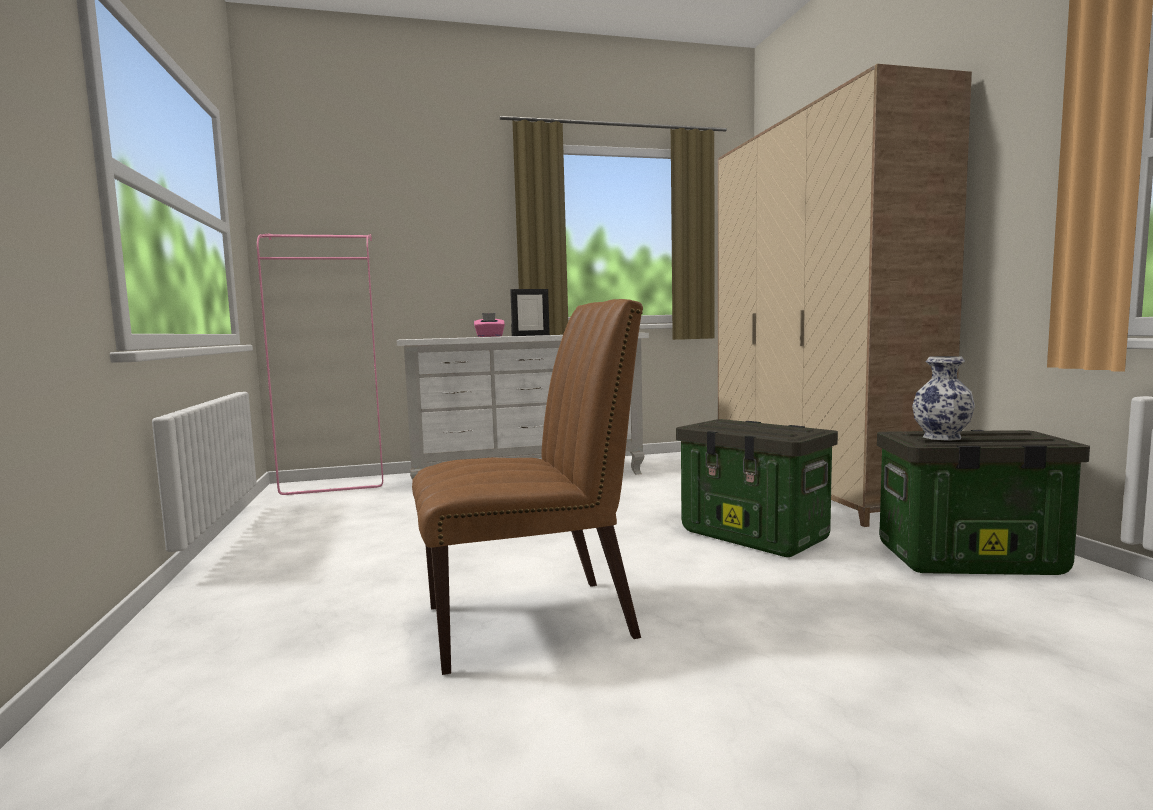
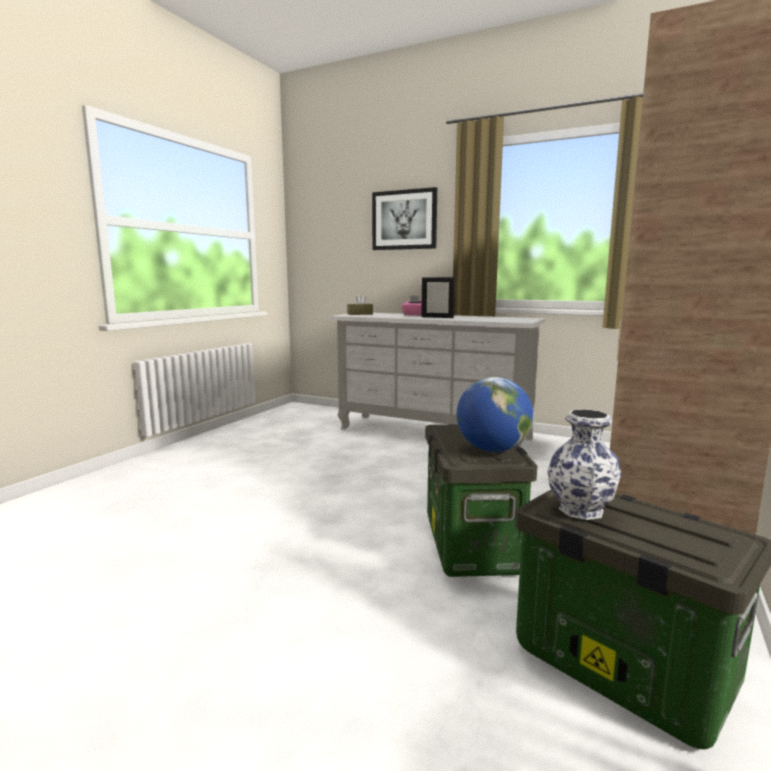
camera: 40 degrees right, 5 degrees up
pink clothes rack [257,233,383,495] -> none
brown chair [412,299,643,675] -> none
none -> brown tissue box [347,294,373,315]
none -> picture [372,187,437,250]
none -> globe [457,377,533,452]

